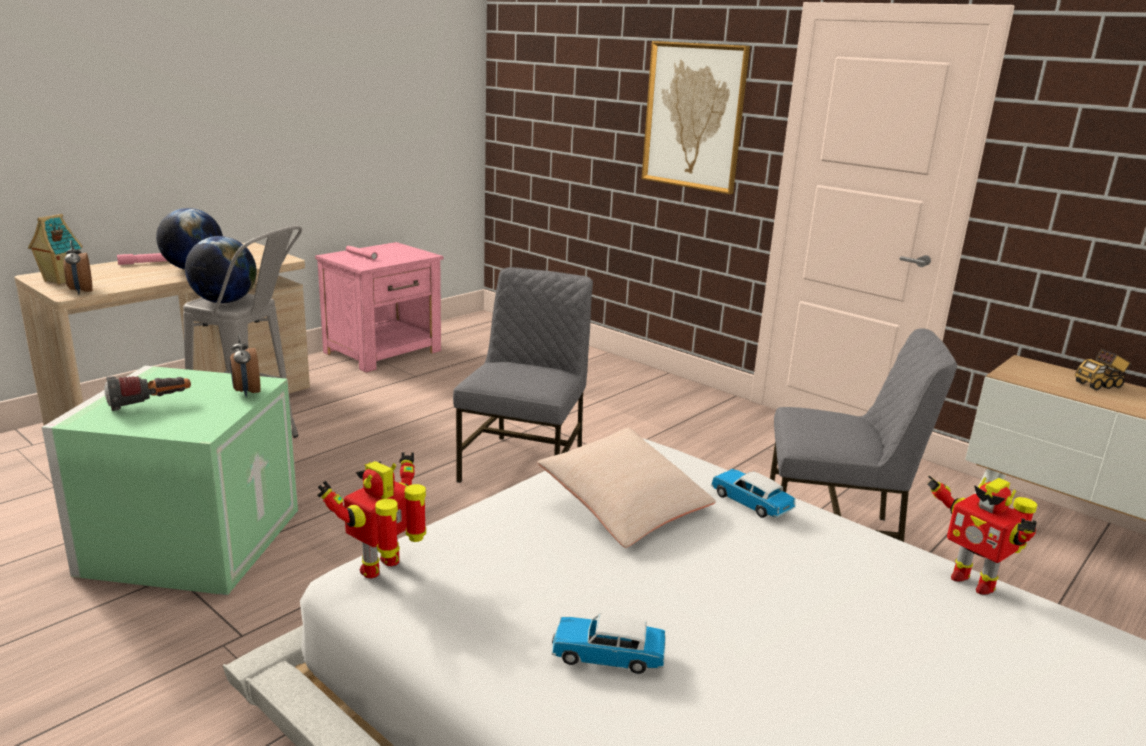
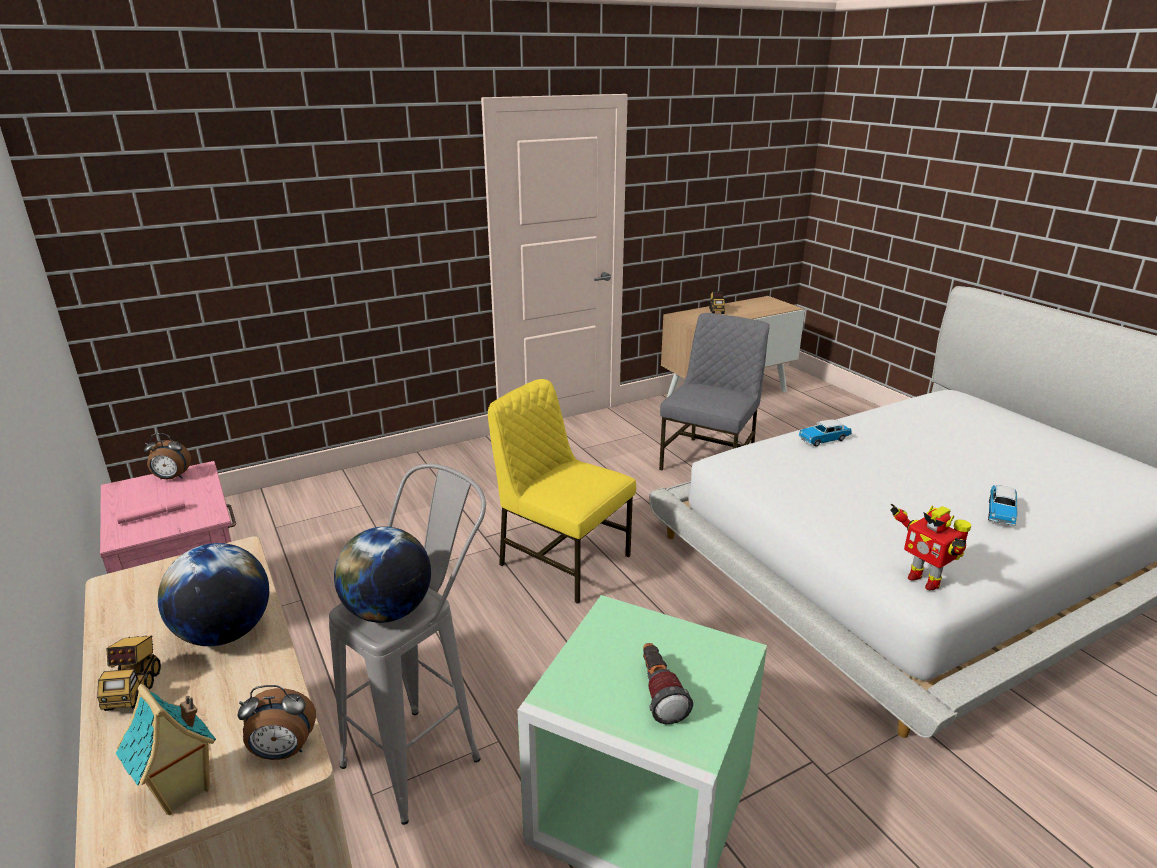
camera: 70 degrees left, 5 degrees up
pink flashlight [117,253,167,265] -> toy truck [97,635,161,711]
alarm clock [230,334,261,397] -> alarm clock moved to [144,433,191,479]
grey chair [453,267,593,483] -> yellow chair [488,379,636,604]
beige pillow [537,427,716,548] -> none
picture [642,41,750,194] -> none
toy robot [927,475,1037,595] -> none

